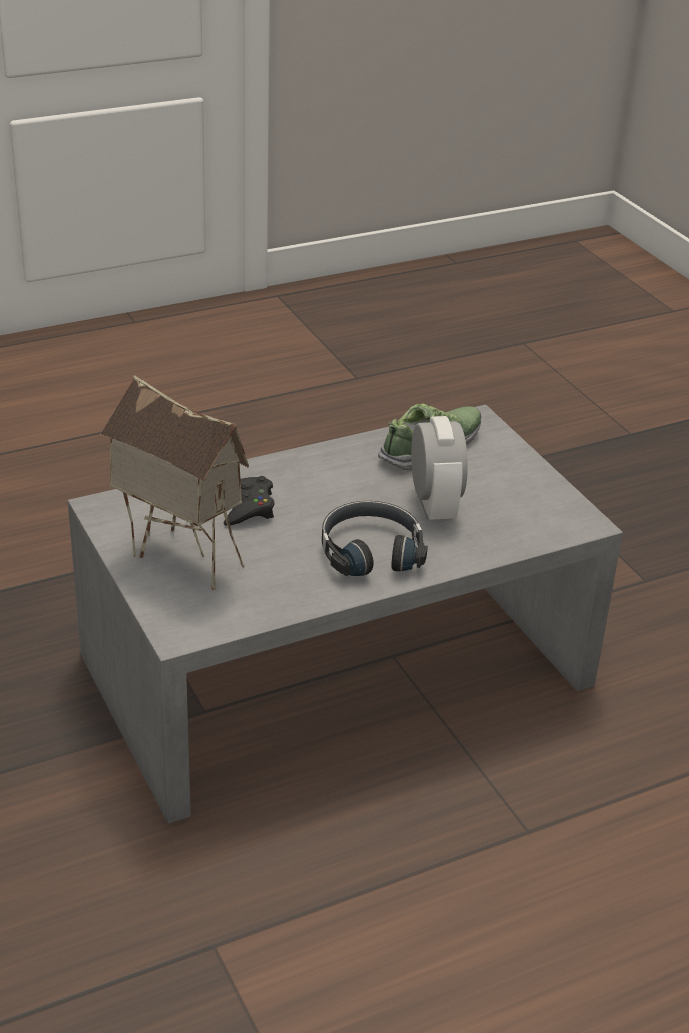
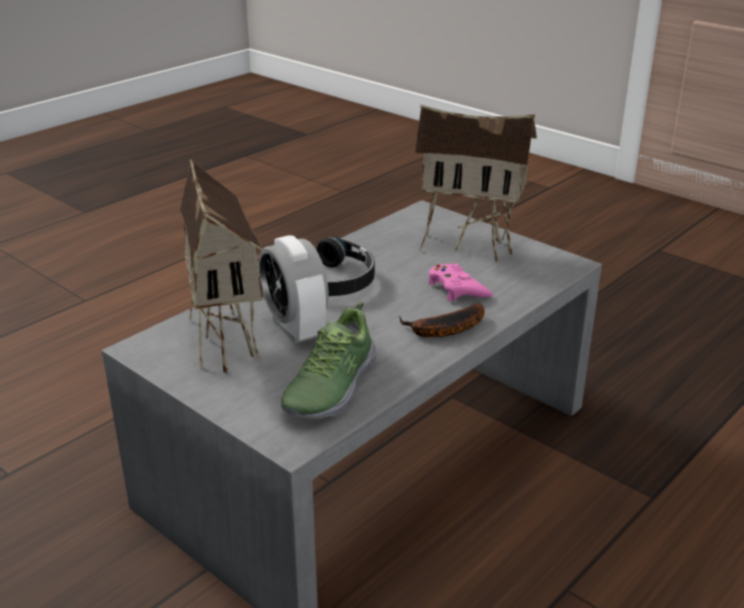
camera: 160 degrees right, 5 degrees down
black game controller [224,476,275,526] -> pink game controller [428,264,492,301]
none -> toy house [180,159,264,373]
none -> banana [399,304,485,337]

